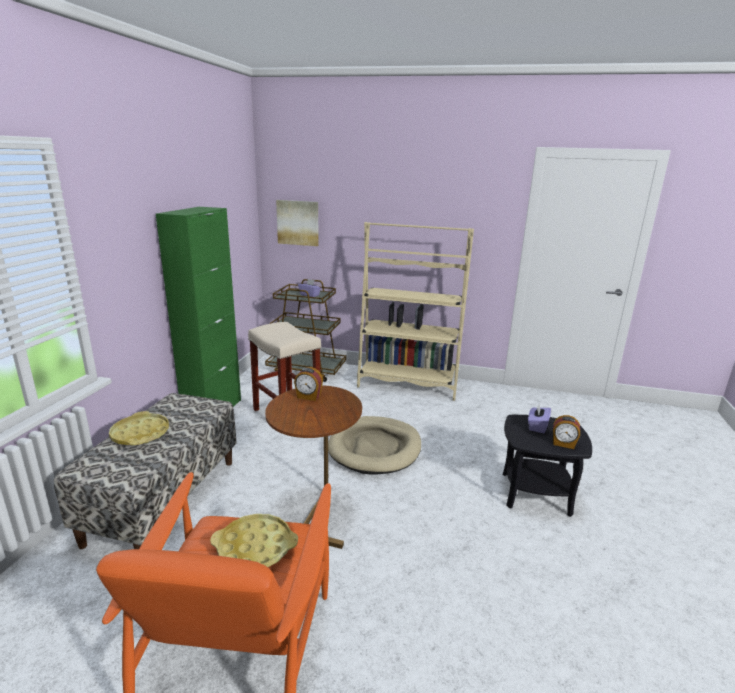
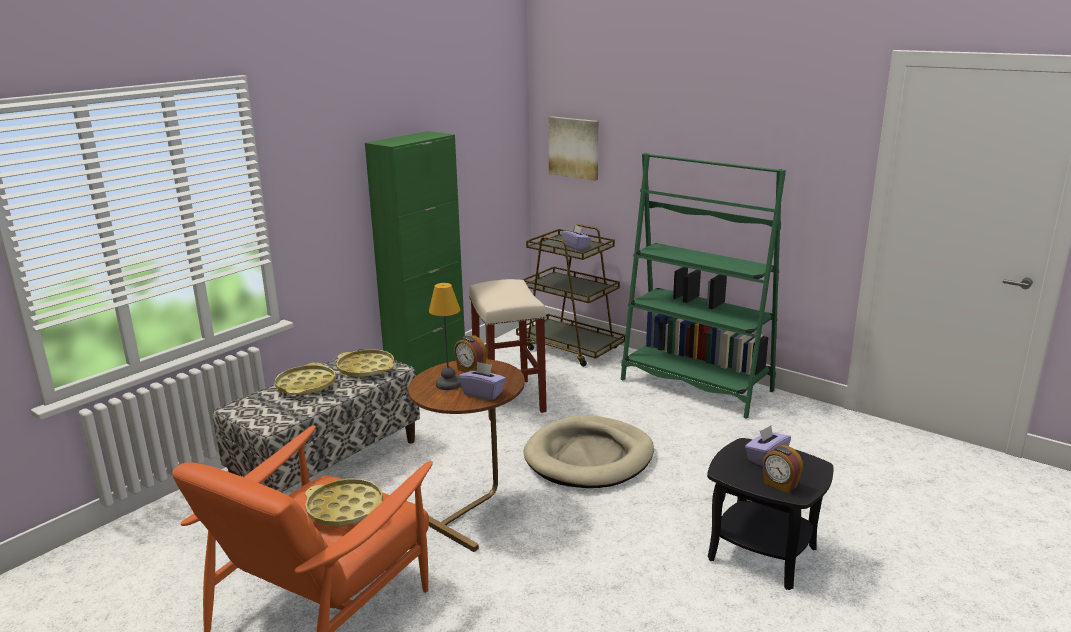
camera: 25 degrees right, 0 degrees up
beige bookcase [357,222,474,401] -> green bookcase [621,153,786,419]
none -> yellow tray [336,349,394,378]
none -> table lamp [429,283,461,390]
none -> purple tissue box [459,362,506,400]

